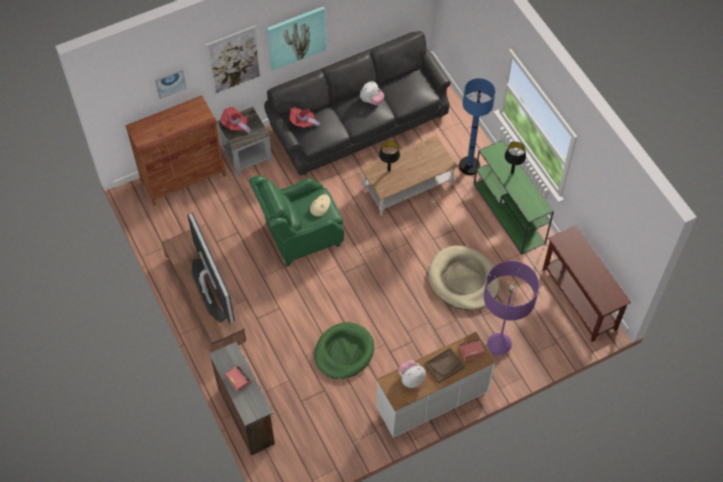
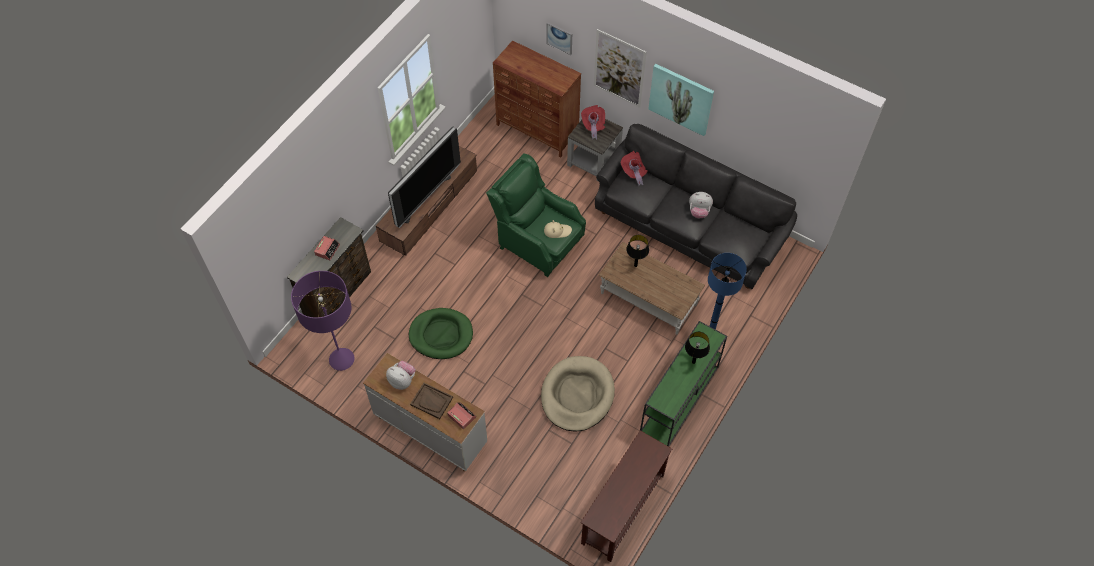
camera: 60 degrees right, 0 degrees up
purple floor lamp [484,261,539,355] -> purple floor lamp moved to [291,271,355,371]

